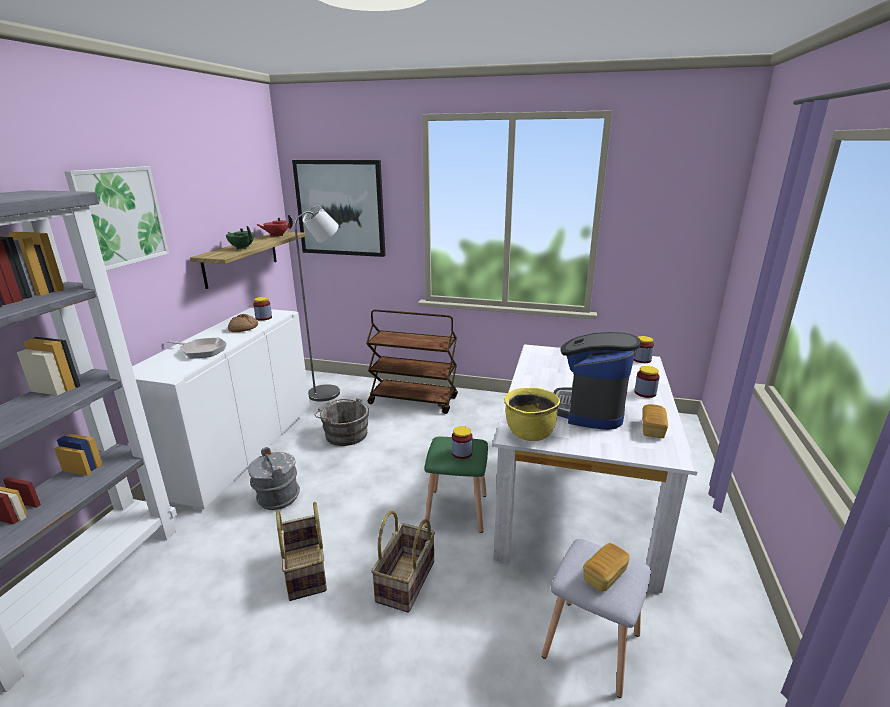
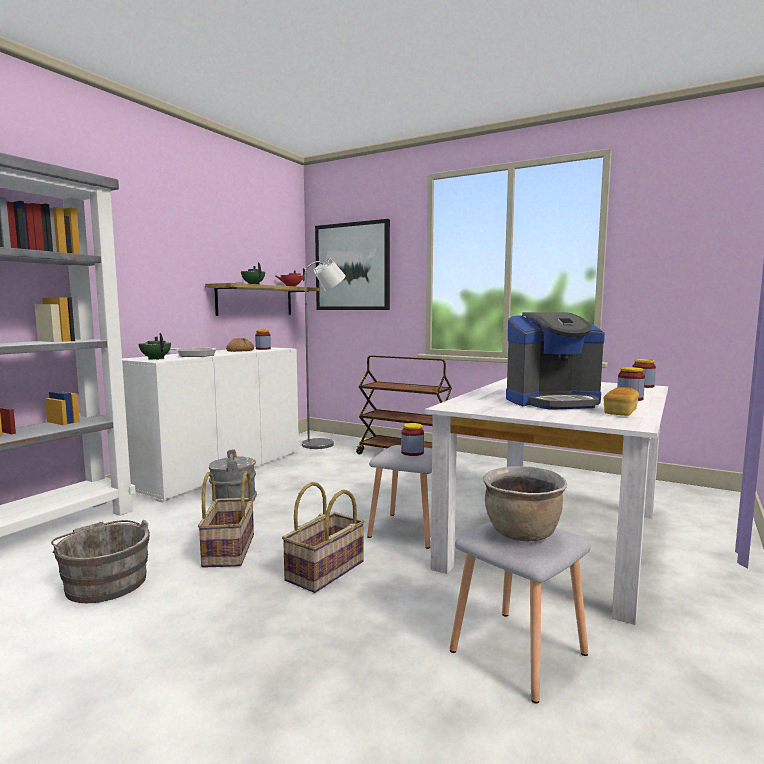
camera: 15 degrees right, 15 degrees down
picture [64,166,169,271] -> none
grey bucket [315,398,369,446] -> grey bucket moved to [51,520,150,603]
green stool [424,437,488,533] -> grey stool [367,445,432,549]
yellow cooking pot [504,388,560,441] -> none
coffee machine [553,332,641,430] -> coffee machine turned 135 degrees counterclockwise [506,312,605,410]
bread [583,543,630,592] -> brown cooking pot [483,466,567,541]
none -> green teapot [138,333,171,360]

